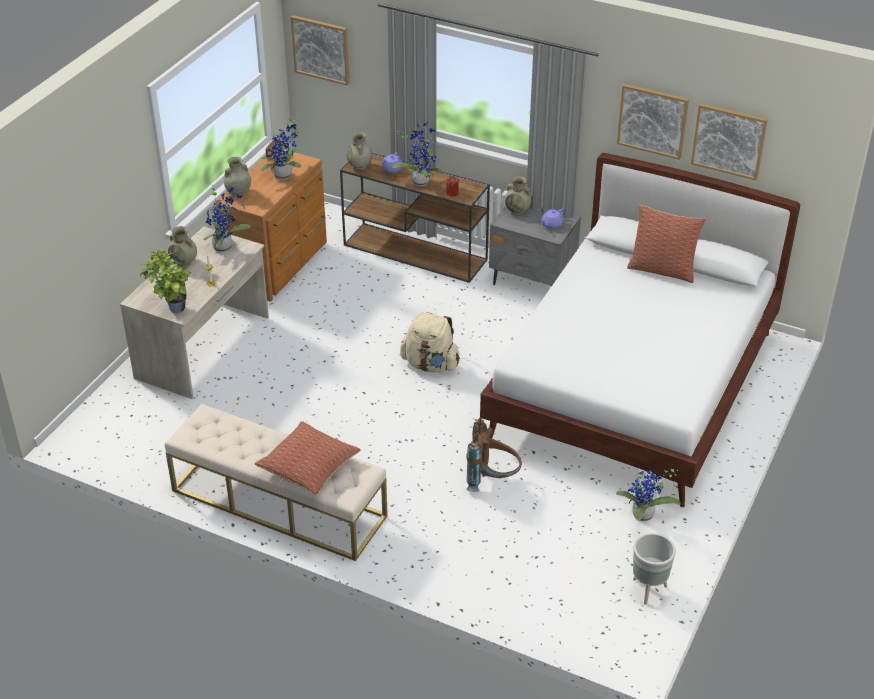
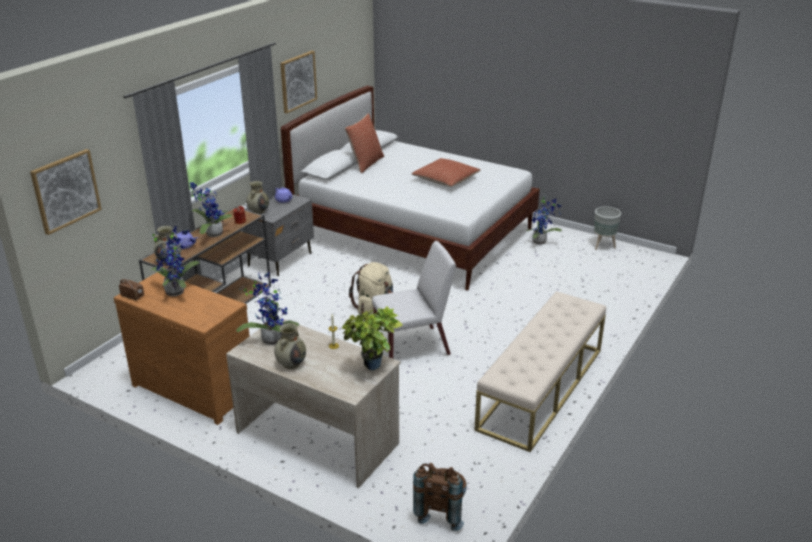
camera: 85 degrees left, 10 degrees down
beige vase [224,157,251,196] -> none
pillow [255,421,361,495] -> pillow moved to [412,158,480,187]
brown backpack [466,418,522,492] -> brown backpack moved to [413,463,467,531]
picture [691,103,768,180] -> none
none -> white chair [372,241,456,358]

